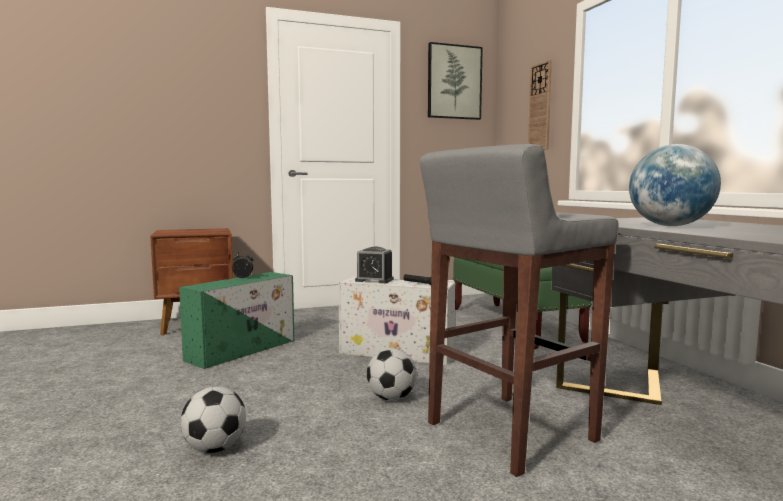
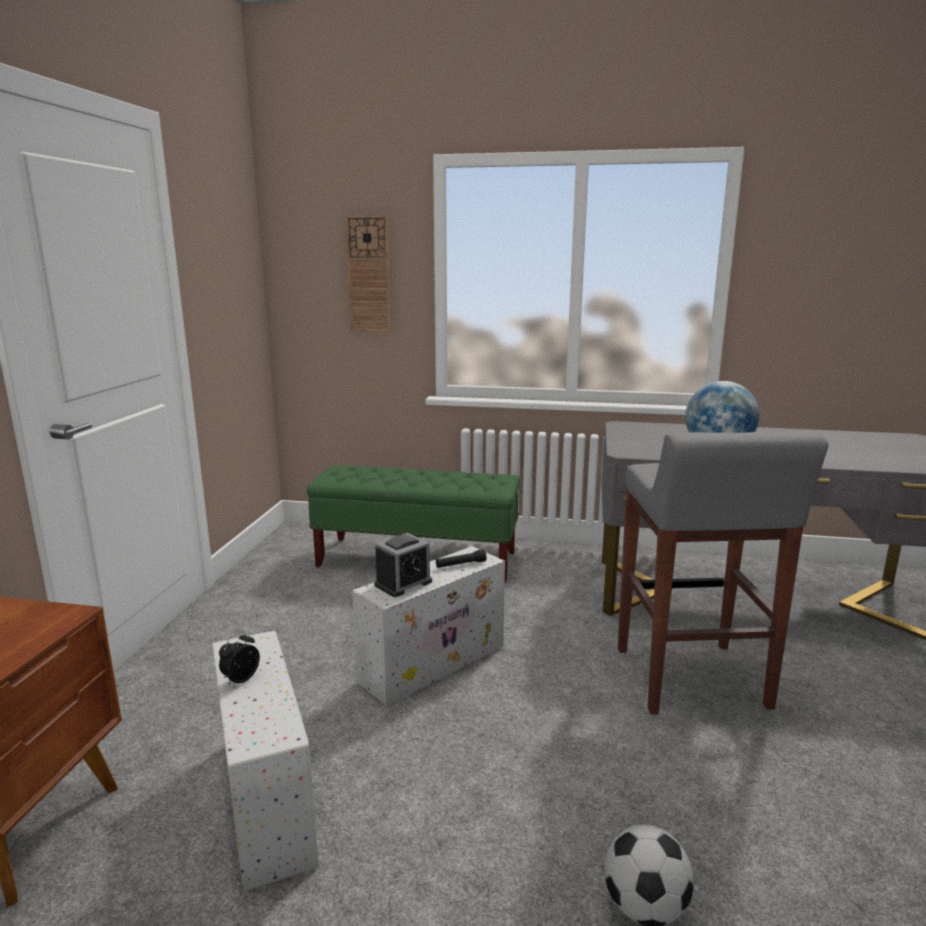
camera: 60 degrees left, 10 degrees up
green storage box [179,272,295,369] -> white storage box [212,631,319,892]
football [367,348,417,401] -> none
picture [428,42,483,120] -> none

